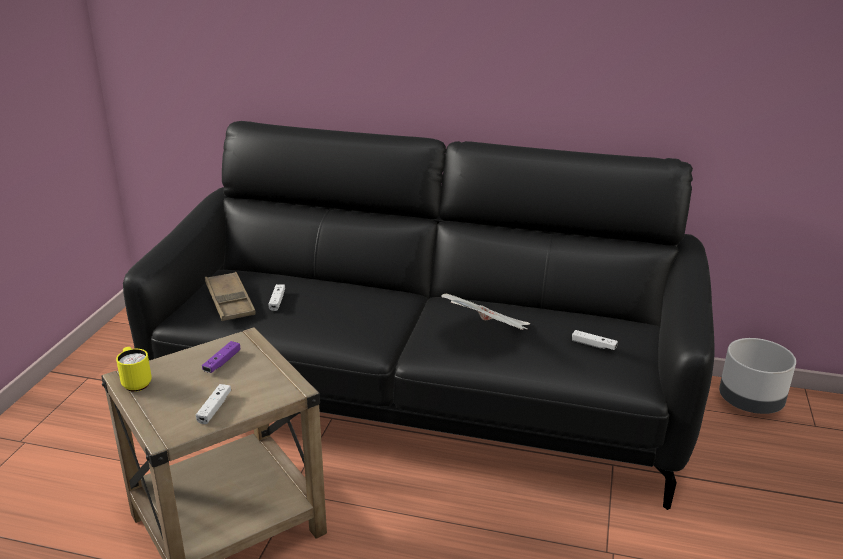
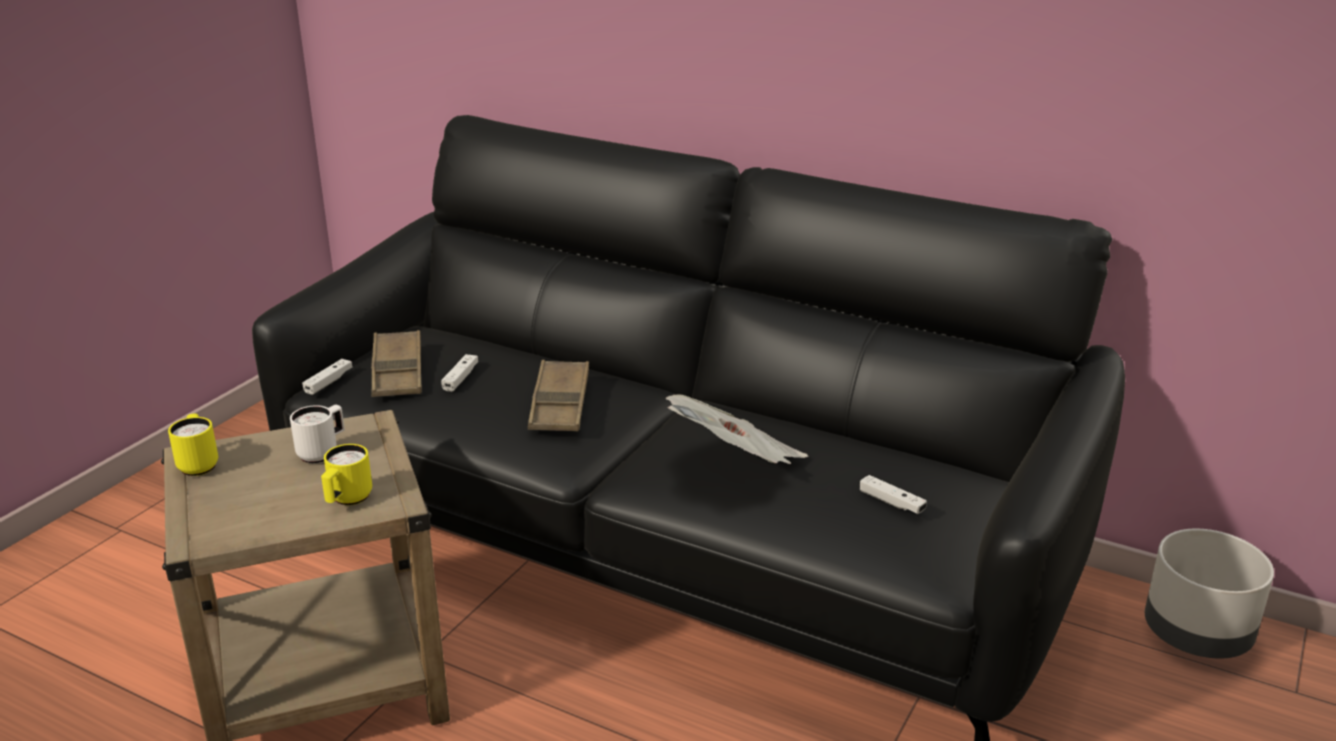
camera: 15 degrees right, 0 degrees up
white game controller [196,384,231,424] -> white game controller moved to [302,359,353,395]
purple game controller [202,341,240,373] -> white mug [290,405,345,464]
none -> yellow mug [321,444,372,505]
none -> brown tray [528,360,589,432]

